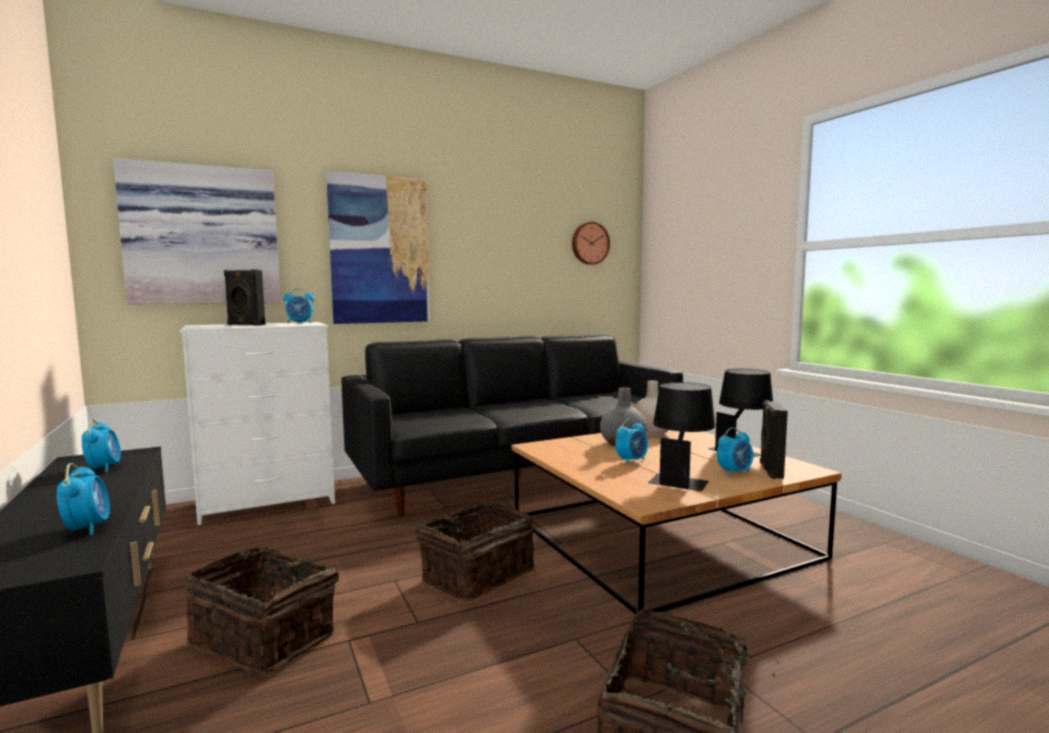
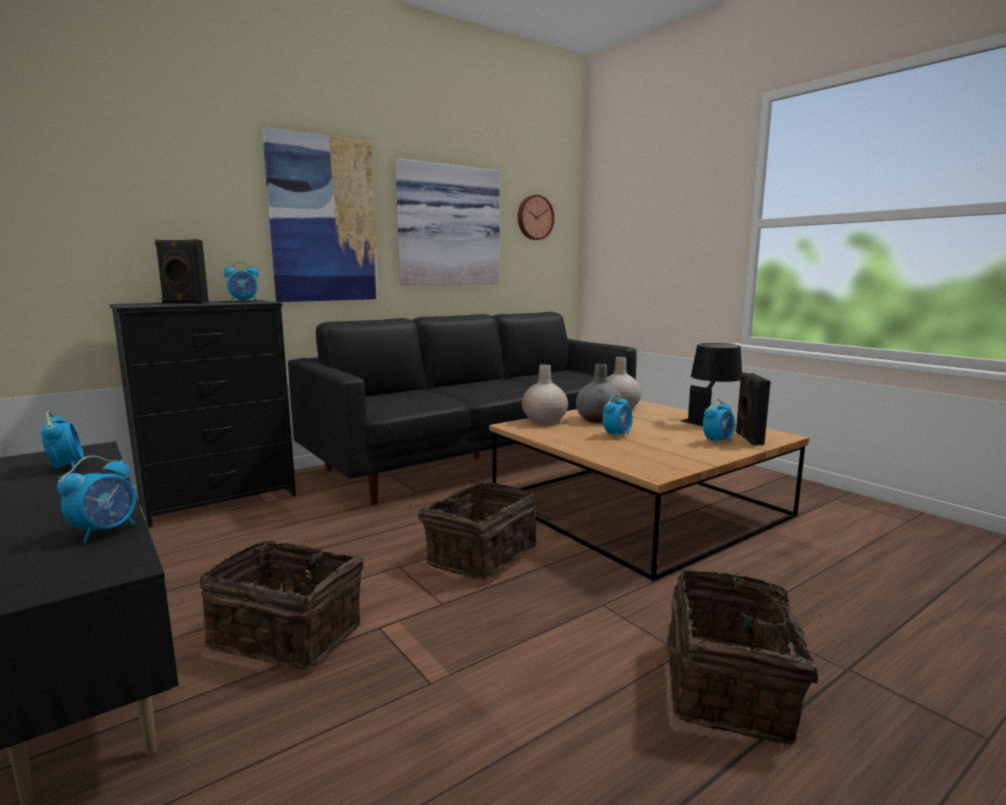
camera: 10 degrees left, 5 degrees up
alarm clock [57,463,110,536] -> alarm clock turned 60 degrees clockwise [57,456,136,543]
picture [113,158,280,304] -> picture moved to [395,159,500,285]
white dresser [180,322,335,525] -> black dresser [110,300,296,527]
black table lamp [648,382,715,491] -> none
none -> beige vase [522,364,568,424]

